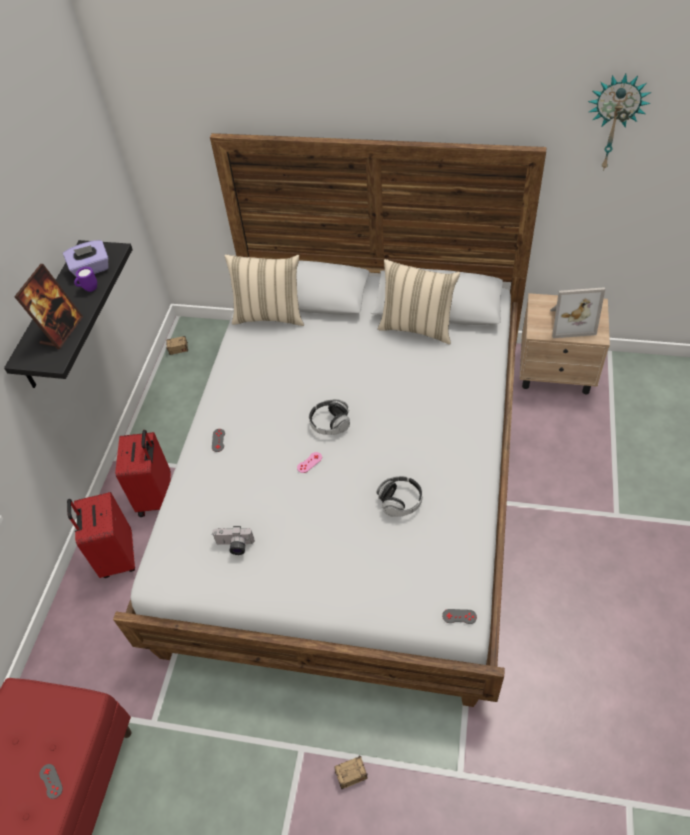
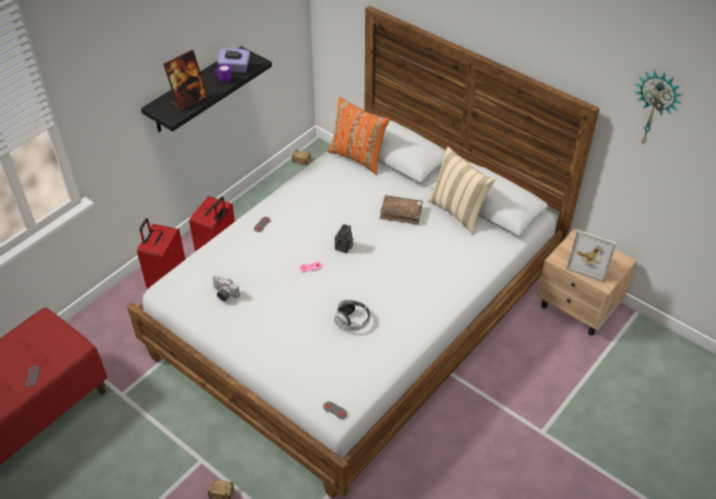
camera: 25 degrees right, 5 degrees down
beige pillow [224,254,304,326] -> orange pillow [328,97,390,175]
headphones [309,400,350,435] -> camera [335,224,353,253]
none -> brown book [380,195,423,225]

